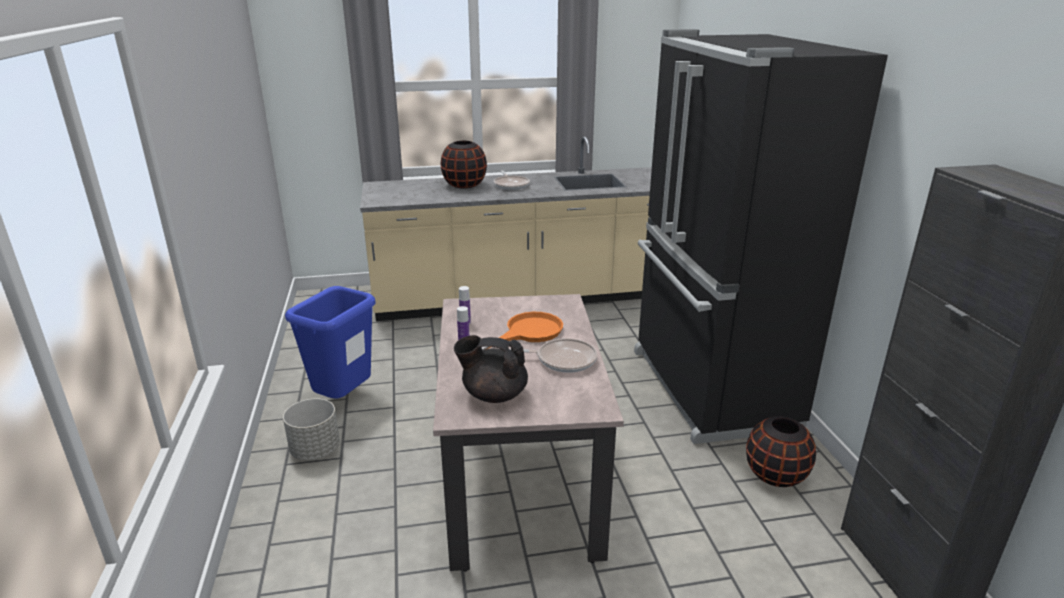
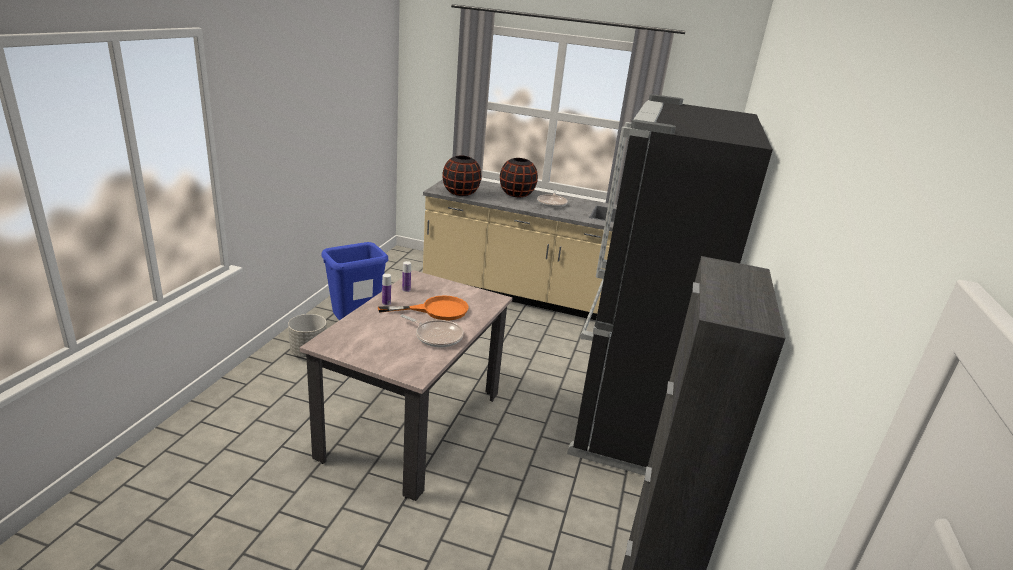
camera: 25 degrees right, 0 degrees up
black teapot [454,335,528,403] -> none
black vase [746,416,816,487] -> black vase moved to [442,156,481,196]

